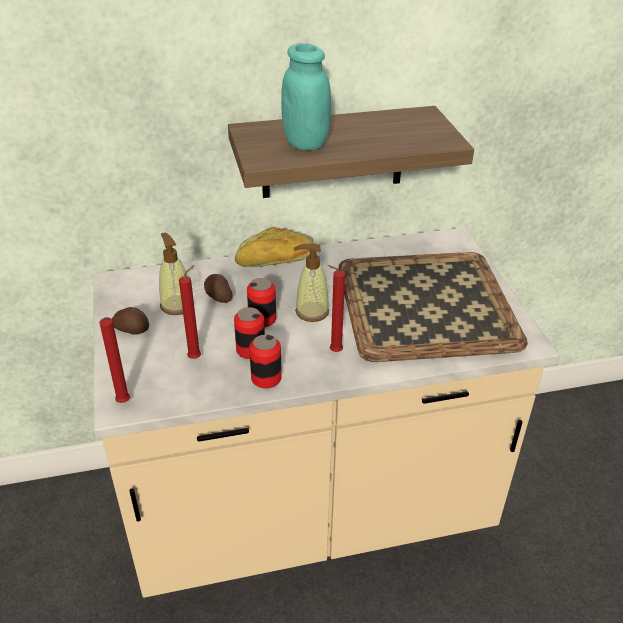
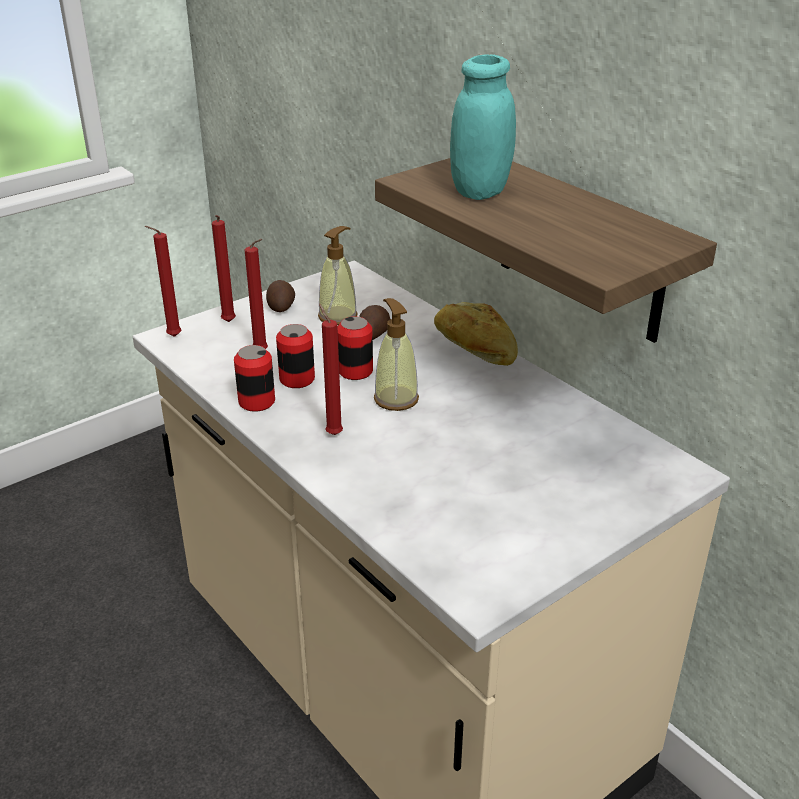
camera: 65 degrees right, 5 degrees down
tray [338,252,528,362] -> none
none -> red candle [212,215,236,322]

